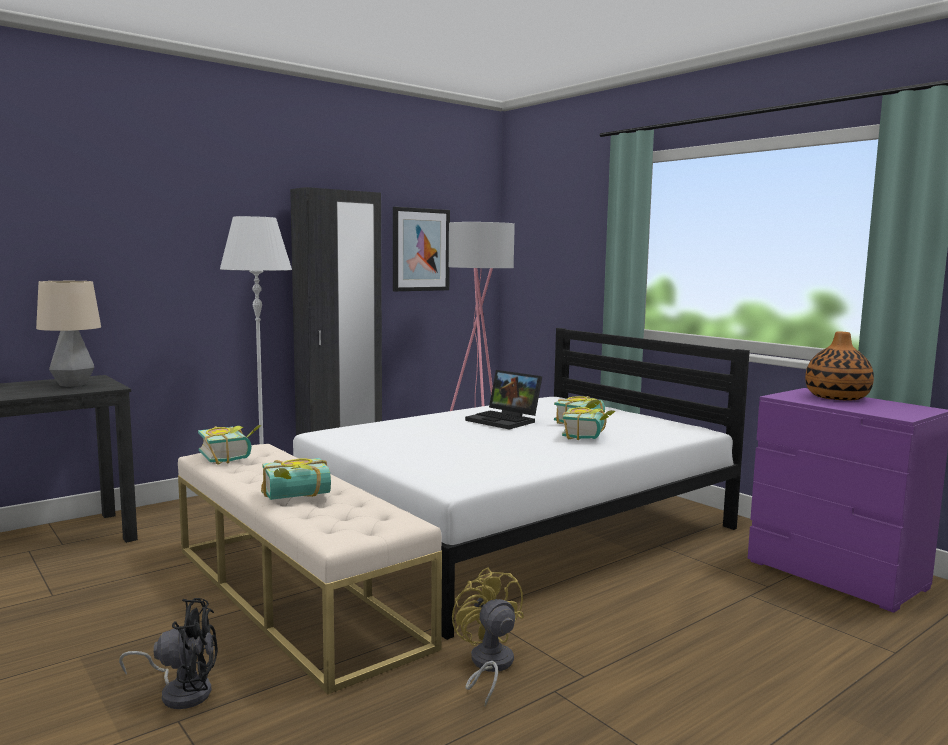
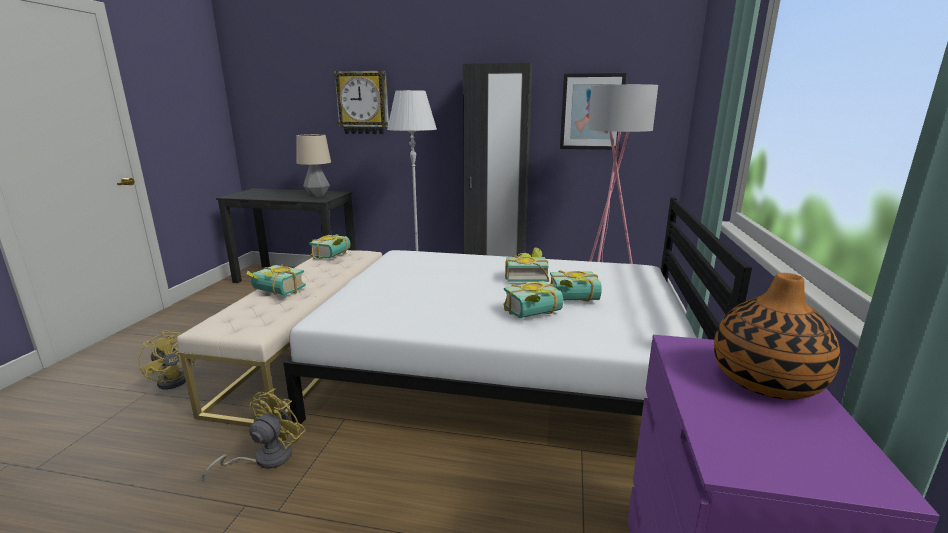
camera: 50 degrees right, 10 degrees up
black fan [119,598,218,709] -> yellow fan [138,330,196,390]
laptop [465,370,542,429] -> book [505,248,549,282]
none -> wall clock [333,70,389,134]

